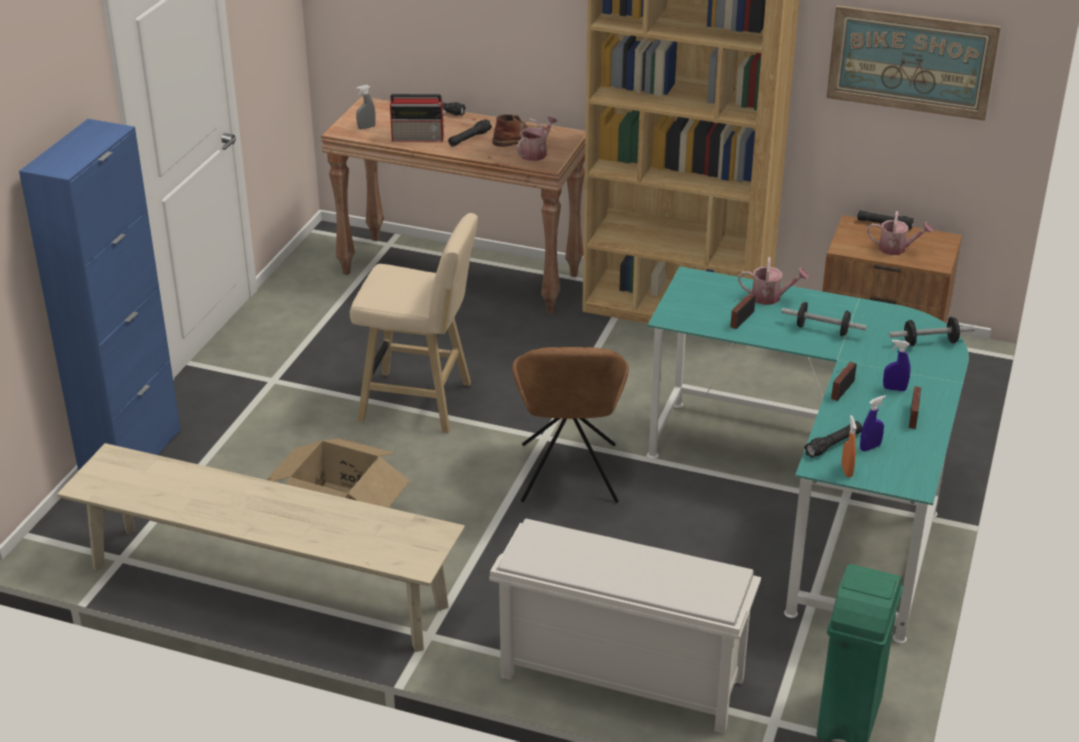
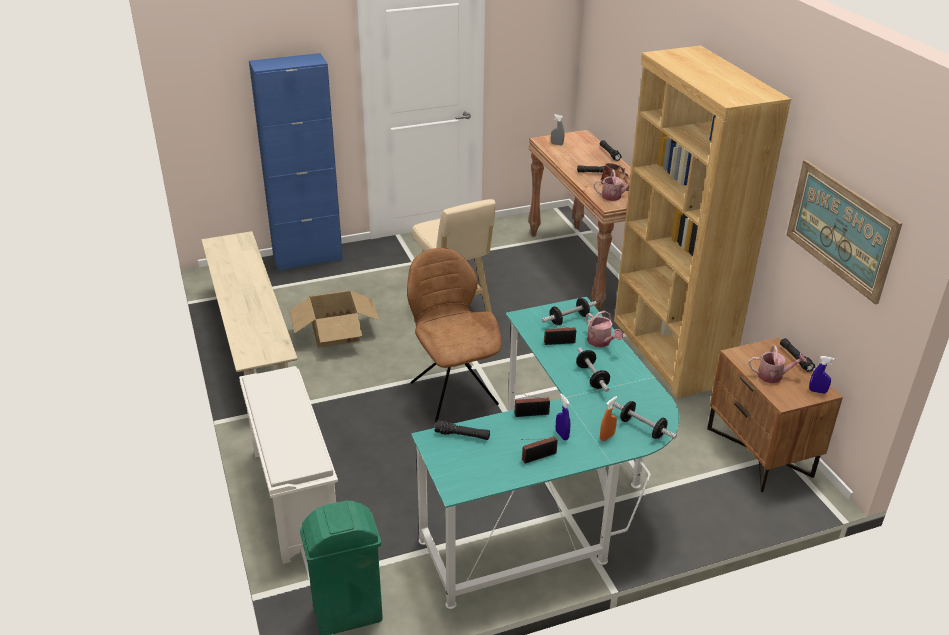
camera: 50 degrees right, 0 degrees up
radio [390,94,446,142] -> none
brown chair [512,347,629,503] -> brown chair turned 105 degrees clockwise [407,248,501,422]
orange spray bottle [842,415,857,477] -> orange spray bottle moved to [600,396,618,441]
blue spray bottle [860,395,886,451] -> blue spray bottle moved to [809,356,835,394]
watering can [867,211,933,255] -> watering can turned 60 degrees counterclockwise [749,346,807,383]
none -> dumbbell [542,298,597,326]

